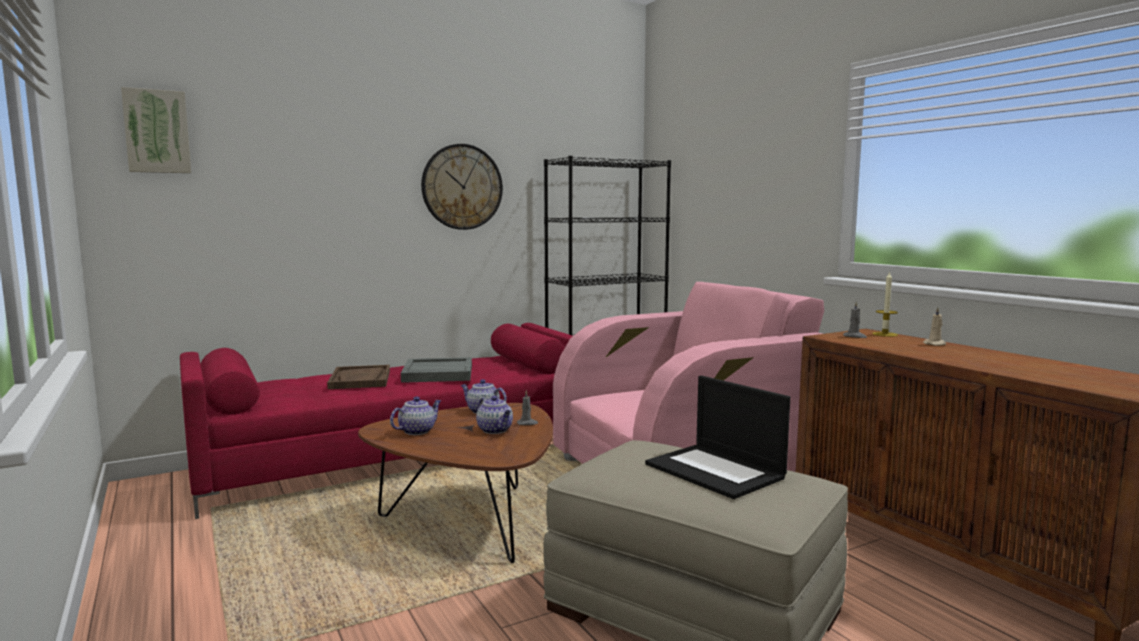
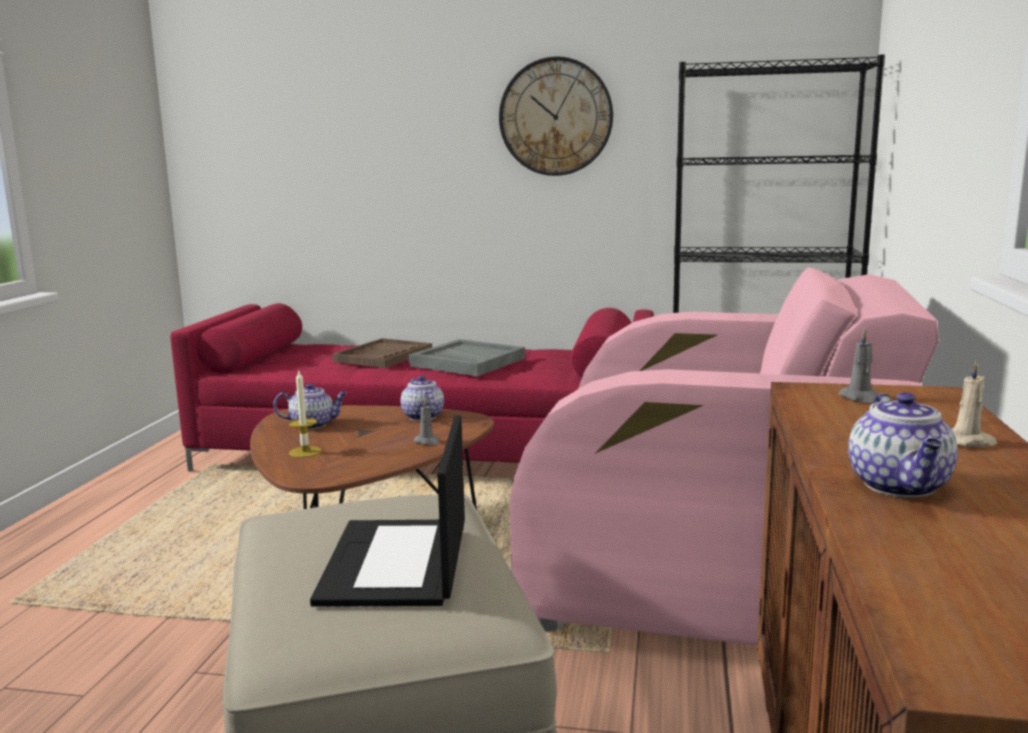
camera: 40 degrees right, 5 degrees up
picture [121,87,191,173] -> none
teapot [476,396,513,434] -> teapot moved to [848,392,958,497]
candle [872,271,898,337] -> candle moved to [289,369,321,458]

